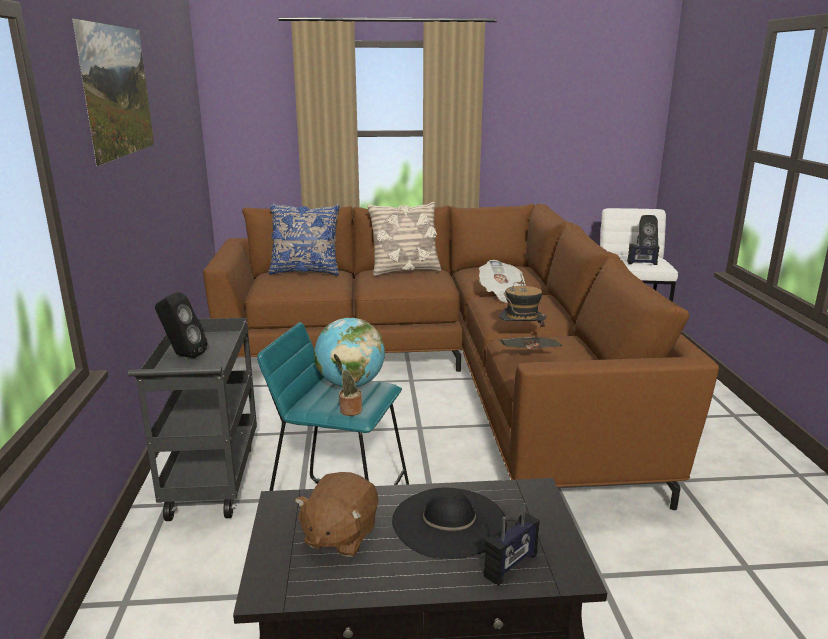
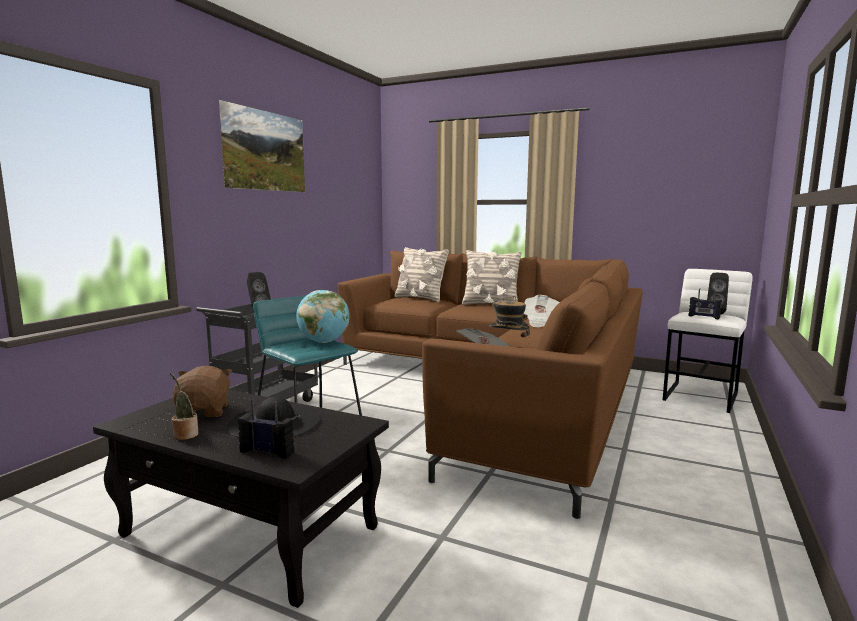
camera: 30 degrees right, 10 degrees down
blue pillow [269,203,340,276] -> beige pillow [395,247,449,302]
brown plush toy [295,472,378,557] -> brown plush toy turned 120 degrees clockwise [172,366,232,417]
potted plant [334,354,362,416] -> potted plant moved to [170,373,199,440]
radio [484,503,540,586] -> radio turned 150 degrees counterclockwise [238,399,294,459]

